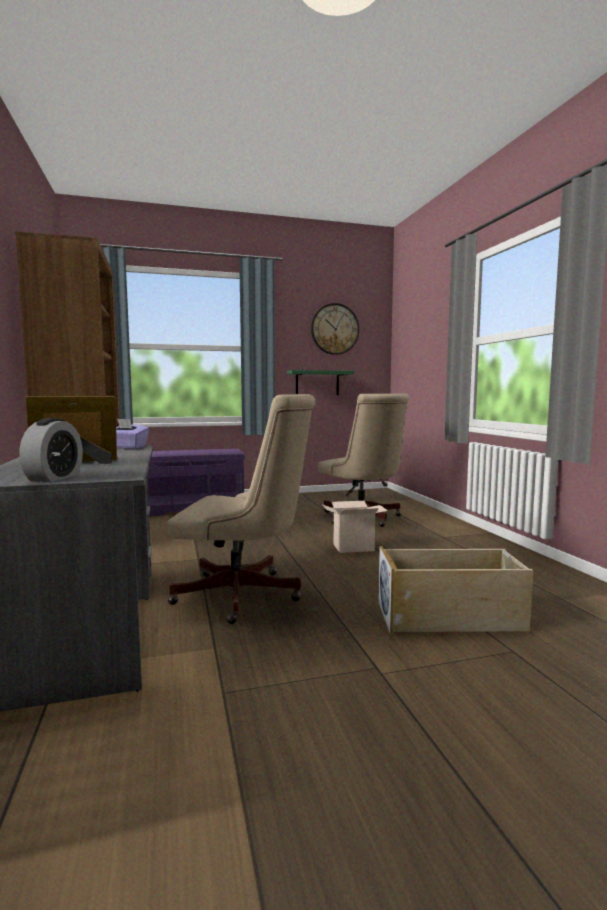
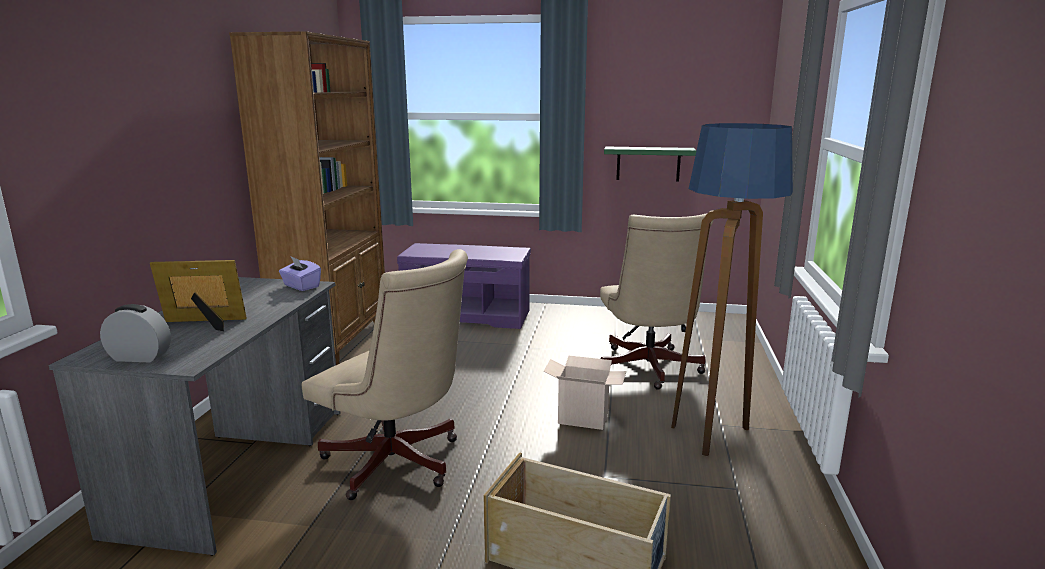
camera: 25 degrees right, 10 degrees up
alarm clock [19,418,83,482] -> alarm clock turned 120 degrees counterclockwise [100,304,171,362]
wall clock [311,303,359,355] -> none
none -> floor lamp [671,123,793,456]

